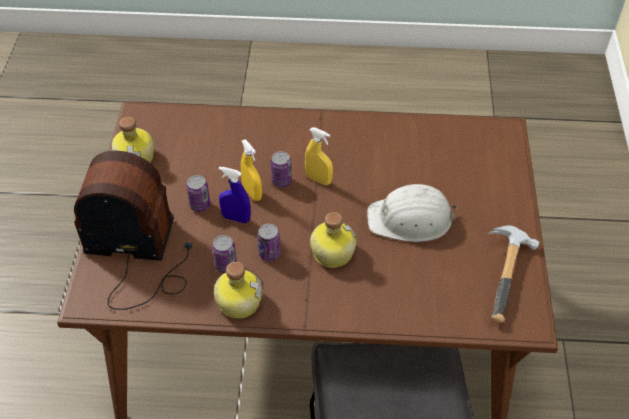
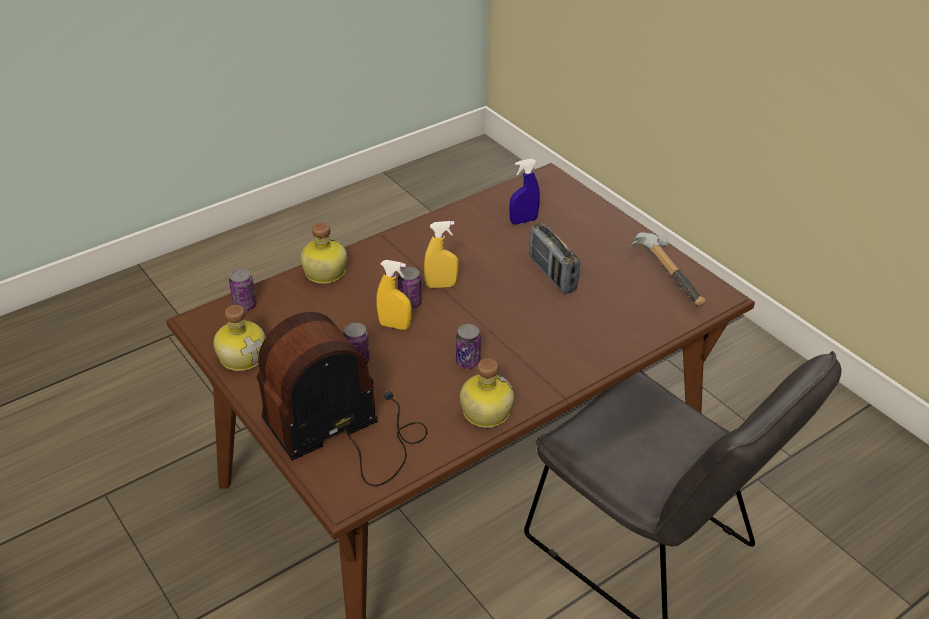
camera: 40 degrees left, 10 degrees down
can [212,235,237,273] -> can moved to [229,269,257,311]
blue spray bottle [219,166,251,223] -> blue spray bottle moved to [509,159,540,224]
bottle [310,212,357,268] -> bottle moved to [300,222,347,284]
white hard hat [367,184,458,242] -> radio [529,223,580,294]

